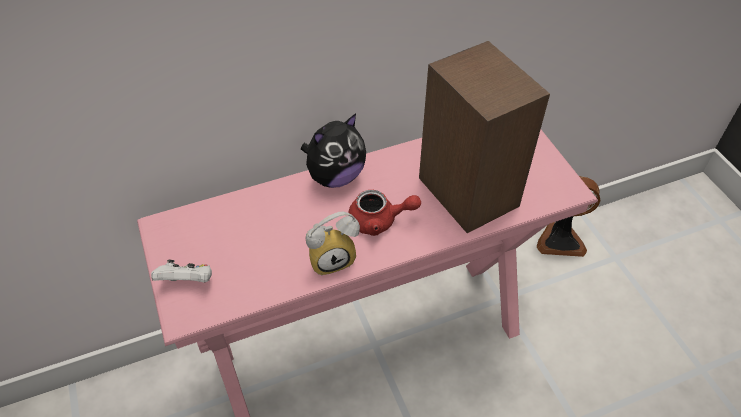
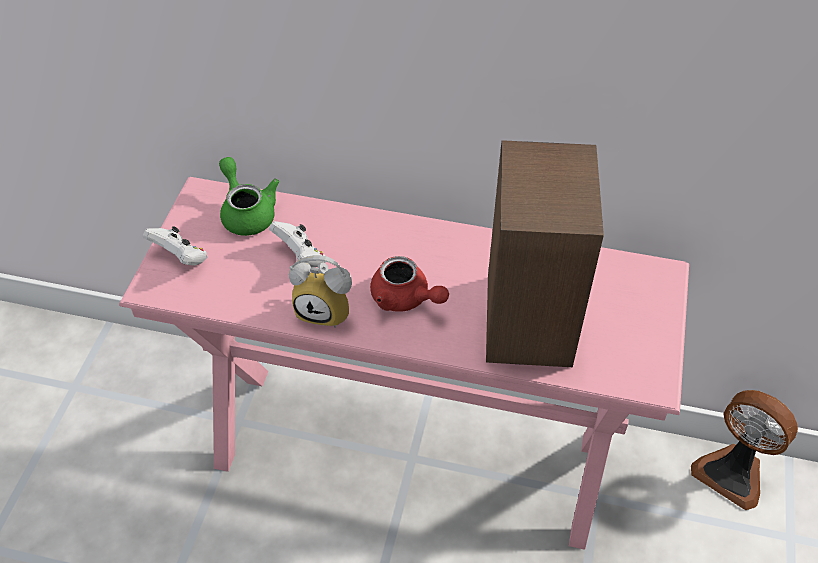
camera: 35 degrees right, 0 degrees up
plush toy [301,113,366,188] -> none
none -> green teapot [219,157,279,236]
none -> white game controller [269,221,325,267]

